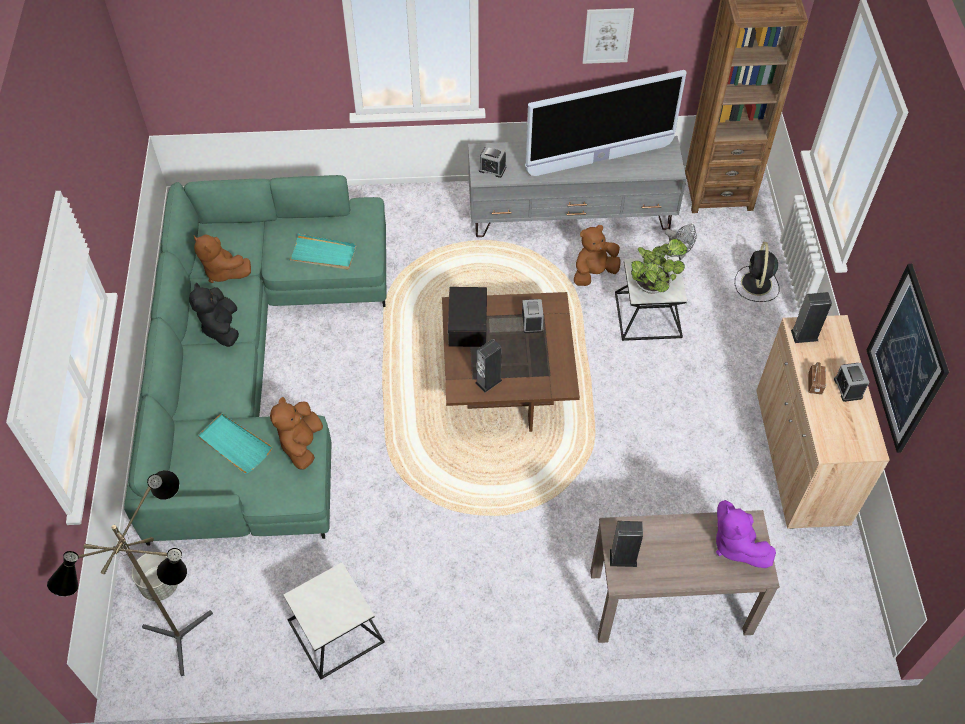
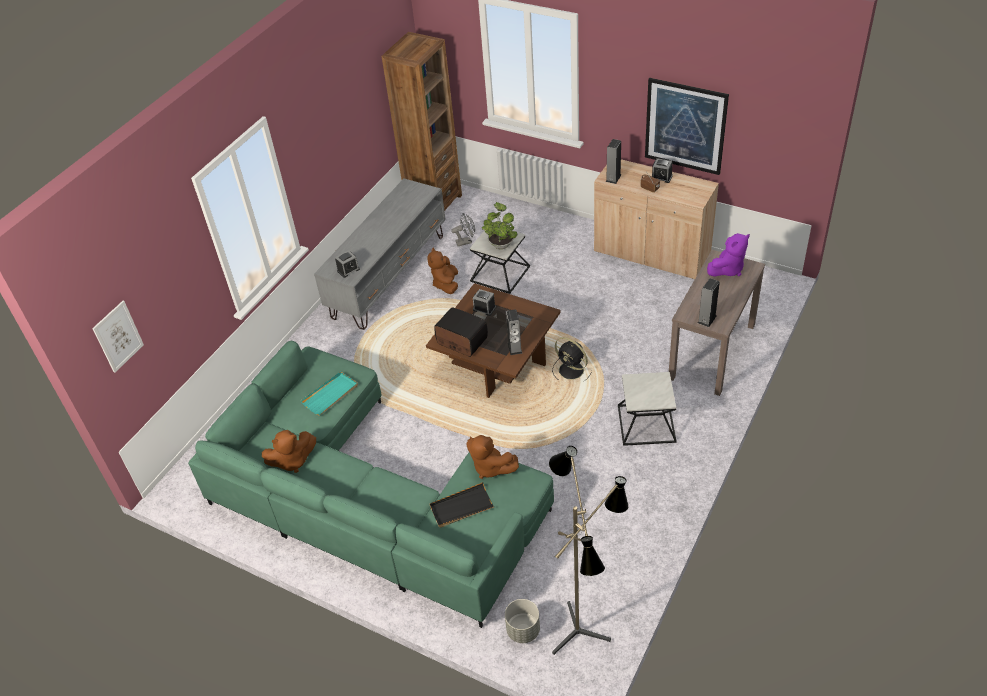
camera: 55 degrees left, 10 degrees down
black plush toy [189,283,239,347] -> none
turquoise tray [198,413,272,474] -> black tray [430,482,494,528]
side table [284,562,385,680] -> side table moved to [618,372,677,446]
television [525,70,687,176] -> none
picture [582,8,634,64] -> picture moved to [92,301,144,373]
purple plush toy [716,500,776,568] -> purple plush toy turned 45 degrees counterclockwise [707,233,750,277]
black fan [735,242,779,302] -> black fan moved to [552,337,592,382]

